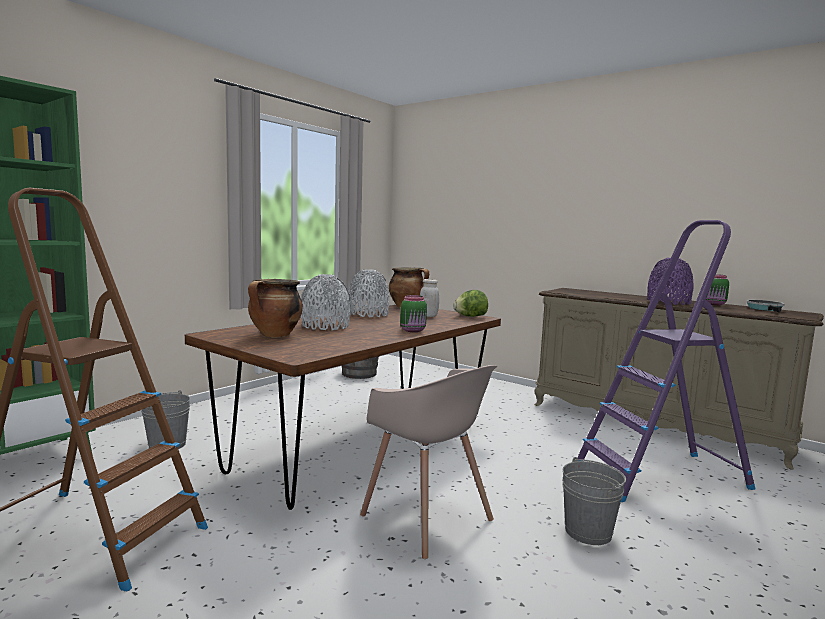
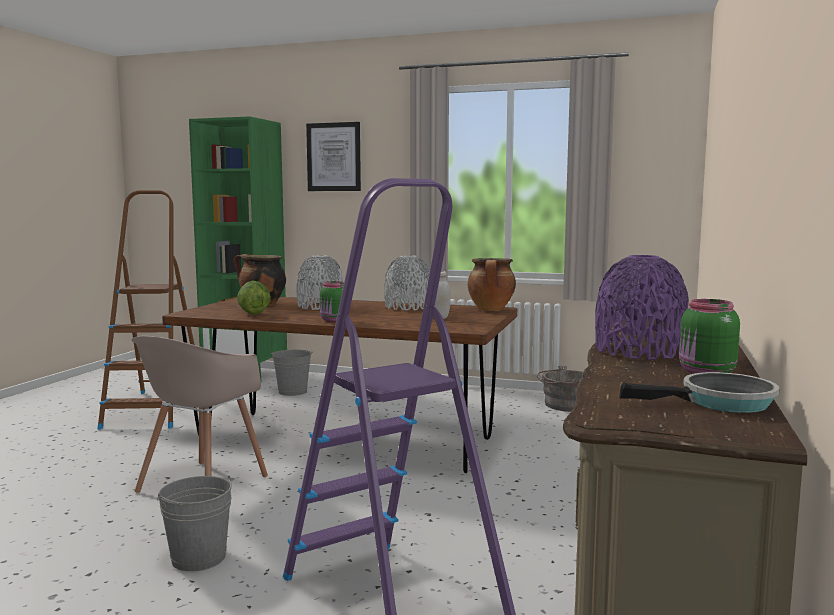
camera: 70 degrees right, 0 degrees up
lettuce [454,290,488,317] -> lettuce moved to [237,281,271,315]
none -> picture [306,122,361,191]

